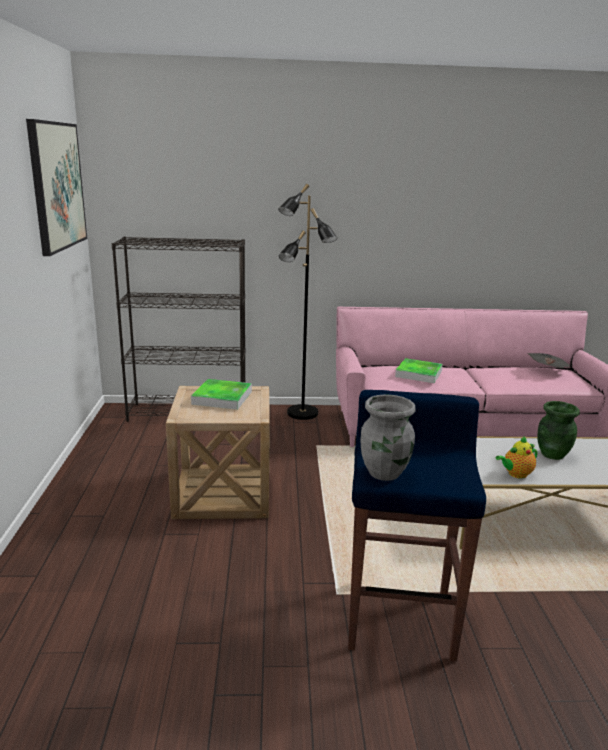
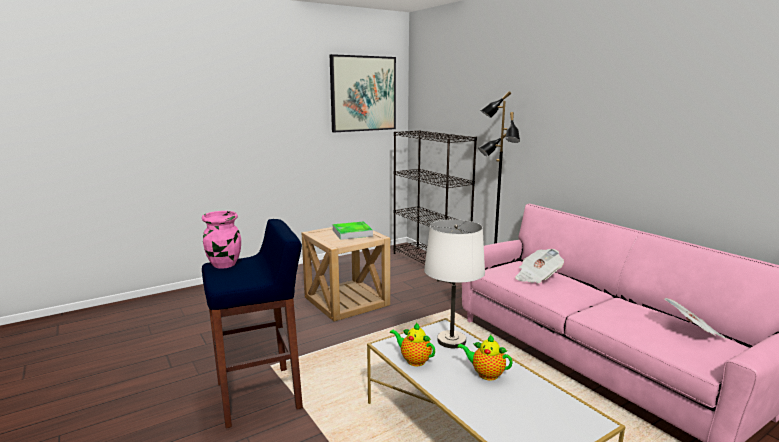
camera: 60 degrees right, 5 degrees down
grey vase [361,394,416,481] -> pink vase [202,211,241,269]
tray [395,358,443,383] -> newspaper [515,249,564,284]
green vase [537,401,580,460] -> teapot [457,335,513,380]
none -> white table lamp [424,220,485,348]

